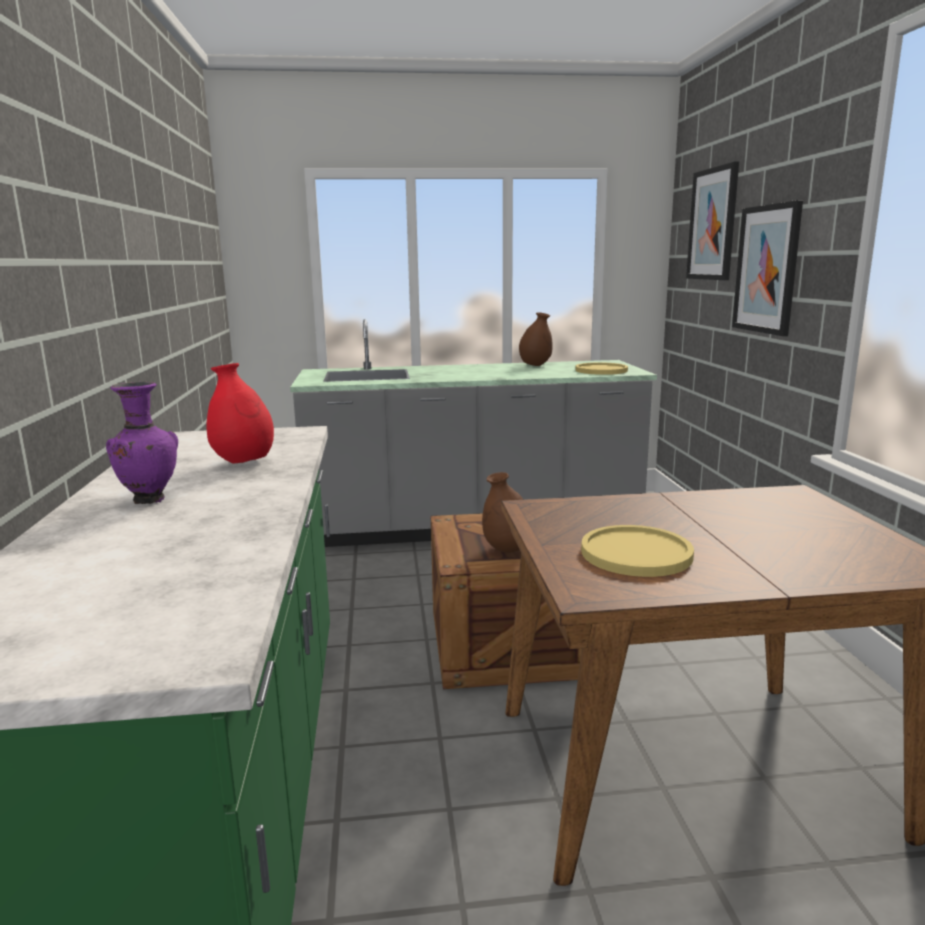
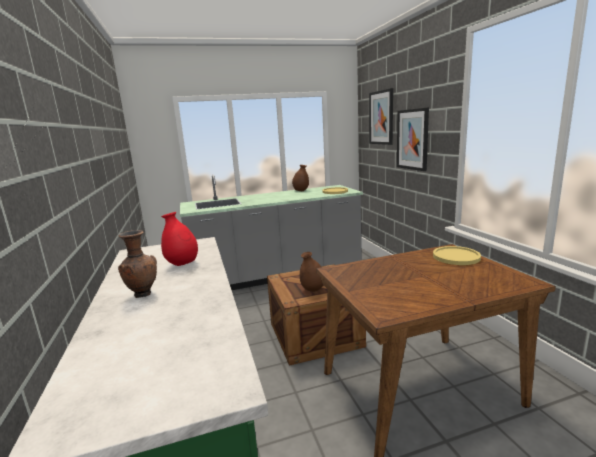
camera: 10 degrees left, 0 degrees up
purple vase [106,381,178,504] -> brown vase [118,230,157,298]
yellow plate [581,525,694,577] -> yellow plate moved to [433,246,481,265]

